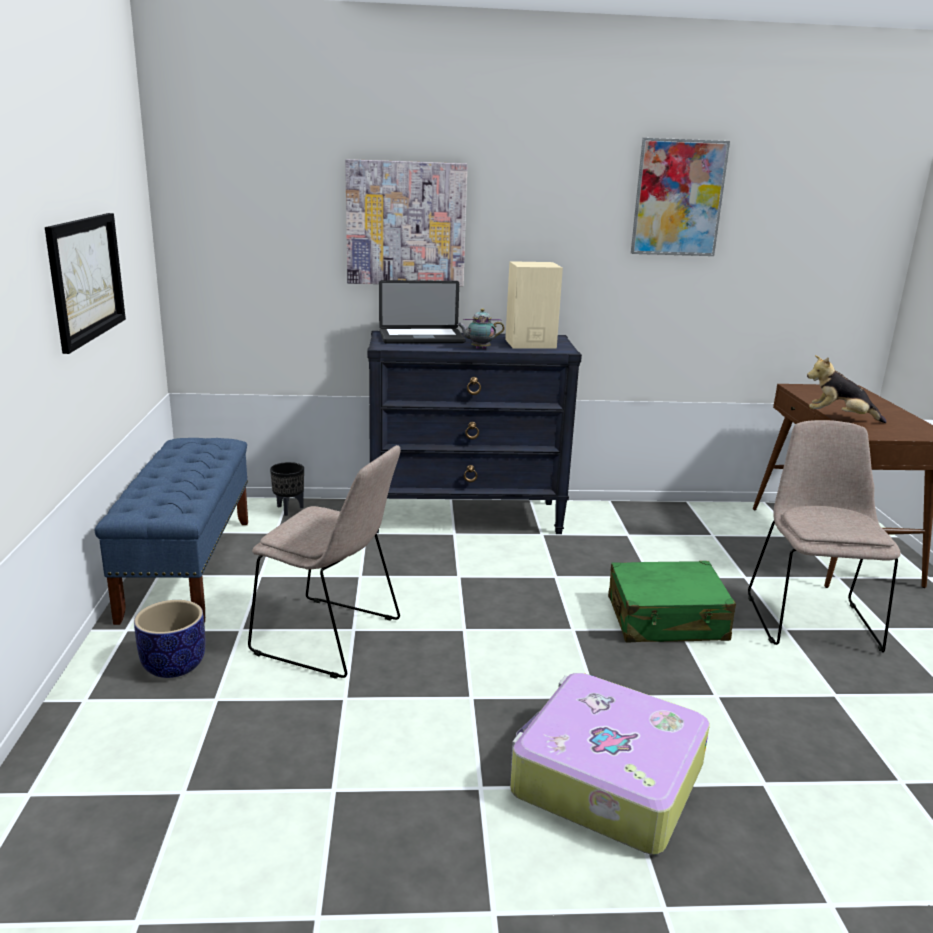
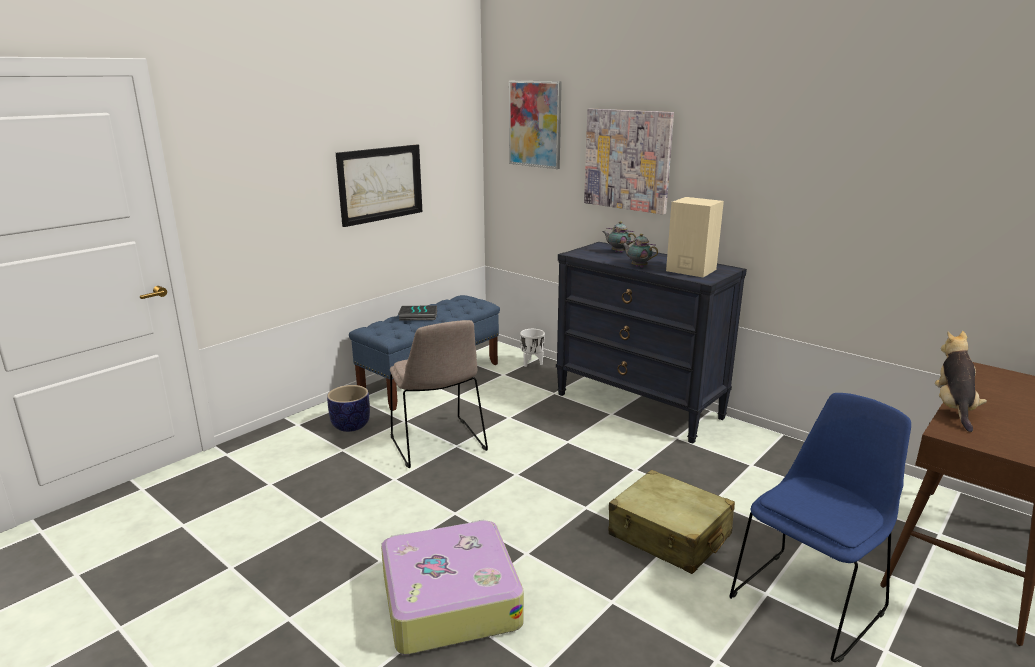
camera: 45 degrees right, 0 degrees up
black planter [270,462,304,516] -> white planter [520,329,545,367]
laptop [379,280,466,344] -> teapot [603,221,636,253]
green suitcase [608,561,736,642] -> beige suitcase [609,470,735,574]
picture [631,138,730,256] -> picture moved to [509,81,562,169]
beige chair [748,420,901,653] -> blue chair [729,393,911,662]
plush toy [807,355,886,423] -> plush toy turned 45 degrees clockwise [935,331,987,432]
none -> book [398,305,437,321]

